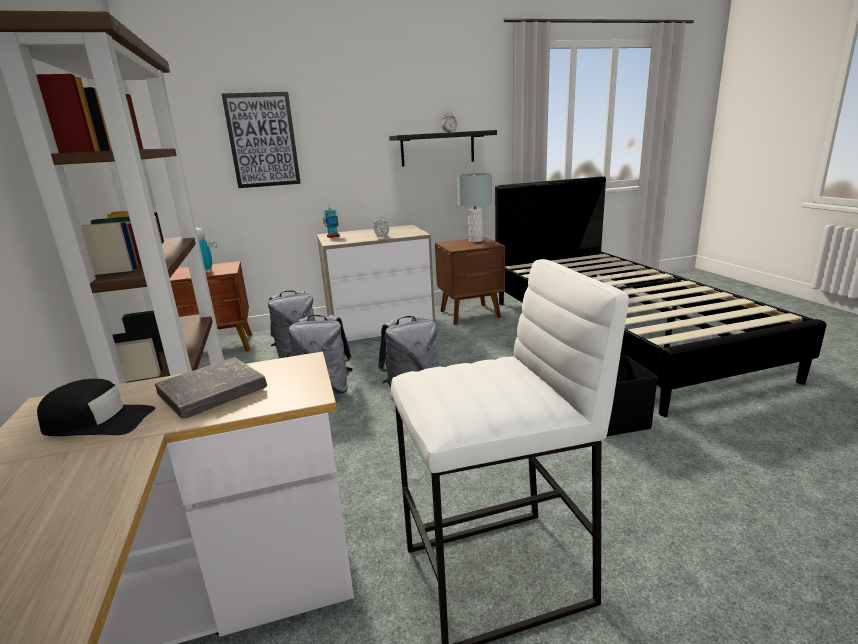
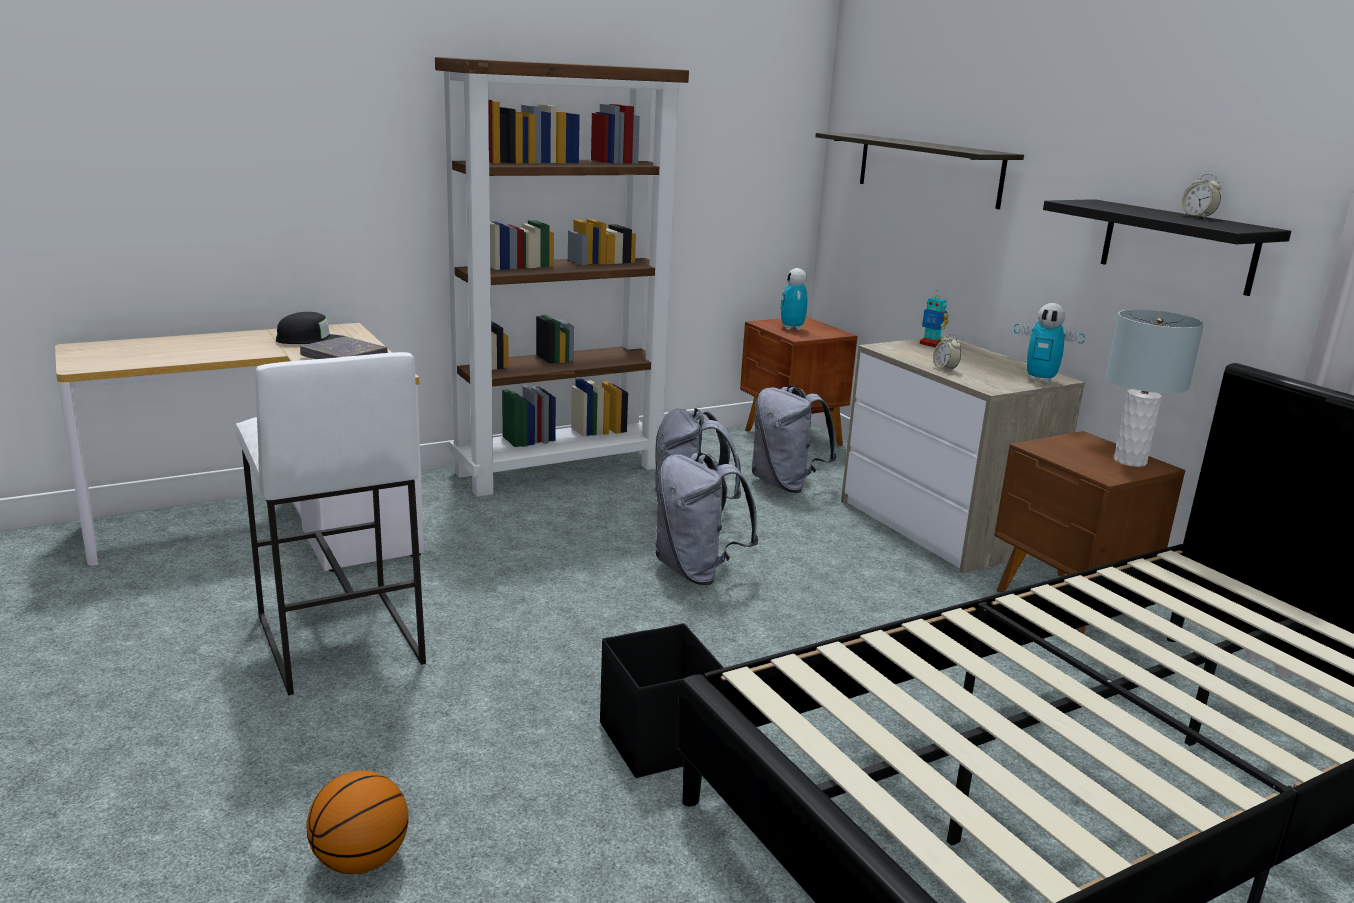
camera: 75 degrees right, 0 degrees up
black cap [37,379,155,436] -> black cap turned 90 degrees counterclockwise [276,312,347,344]
picture [222,92,301,188] -> shelf [815,133,1024,209]
none -> basketball [306,771,408,874]
none -> toy robot [1014,303,1085,384]

